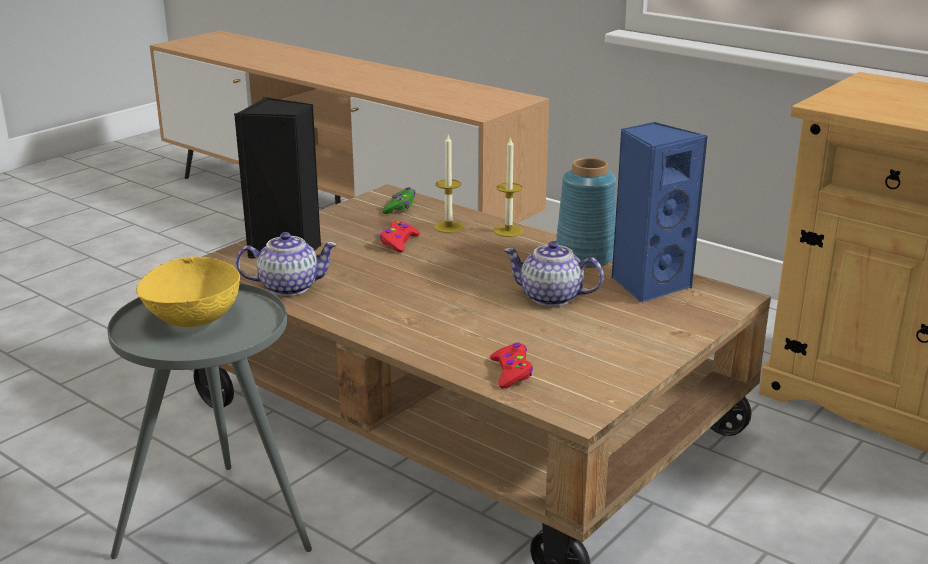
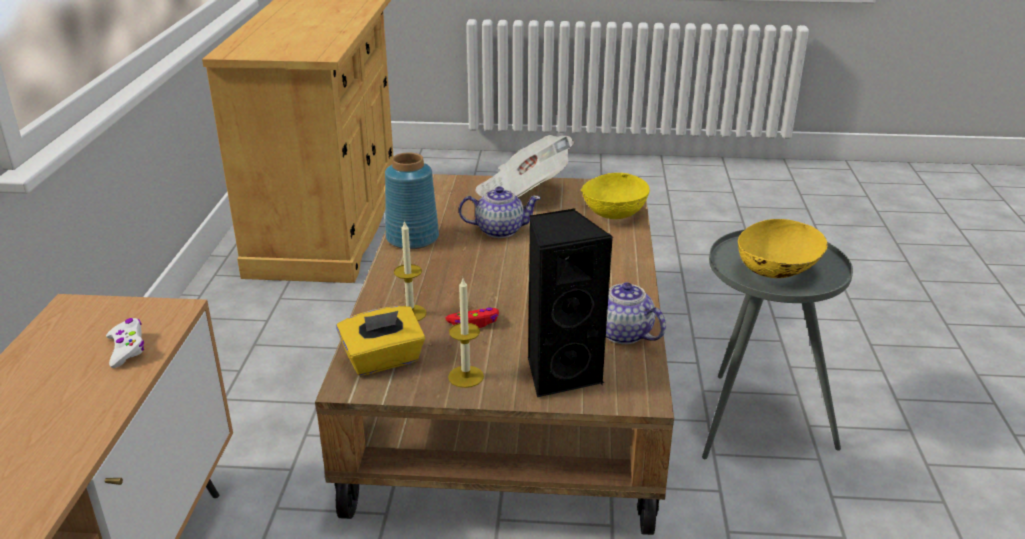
camera: 125 degrees left, 5 degrees up
green game controller [382,187,416,214] -> yellow tissue box [336,306,425,376]
red game controller [490,342,533,389] -> yellow bowl [581,173,650,219]
candle [494,136,524,237] -> candle moved to [448,278,484,388]
teapot [503,241,604,307] -> teapot turned 75 degrees counterclockwise [459,186,541,238]
blue speaker [611,122,708,303] -> none
none -> white game controller [106,318,144,368]
none -> newspaper [475,135,574,197]

